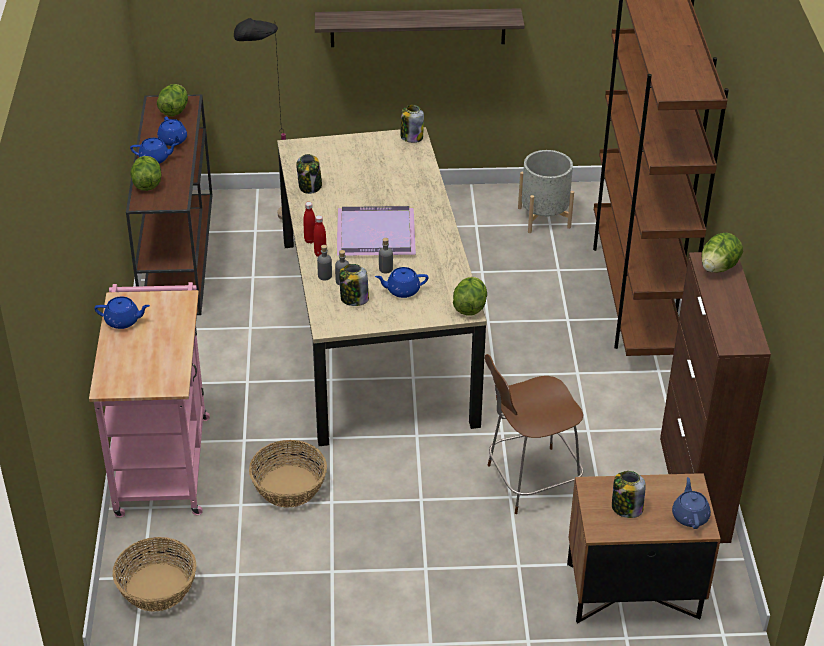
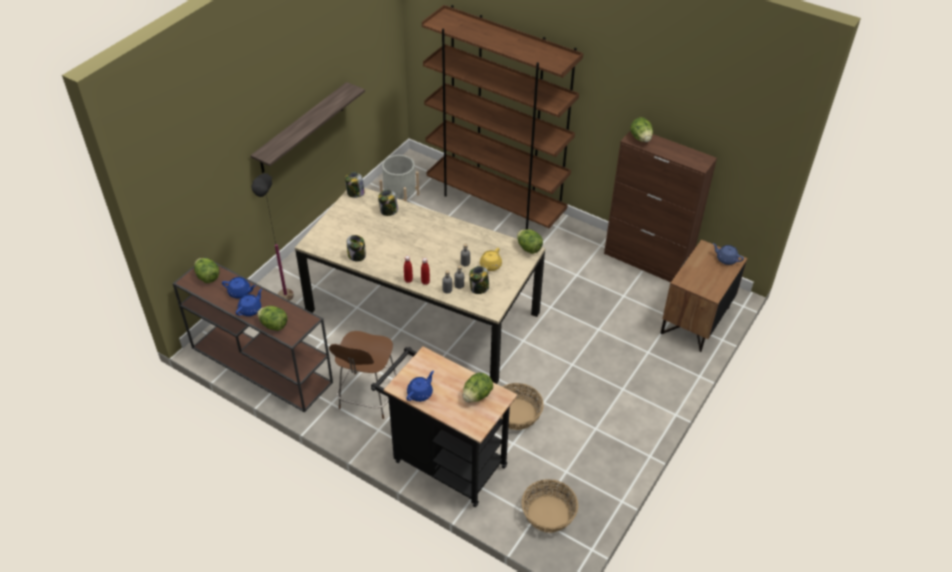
camera: 55 degrees left, 5 degrees up
pink cart [89,282,210,518] -> black cart [371,347,517,507]
purple tray [337,206,416,256] -> none
blue teapot [375,267,429,298] -> yellow teapot [480,248,502,271]
brown stool [485,354,583,514] -> brown stool moved to [329,331,397,419]
jar [612,471,646,518] -> jar moved to [378,190,398,216]
none -> lettuce [463,373,493,403]

